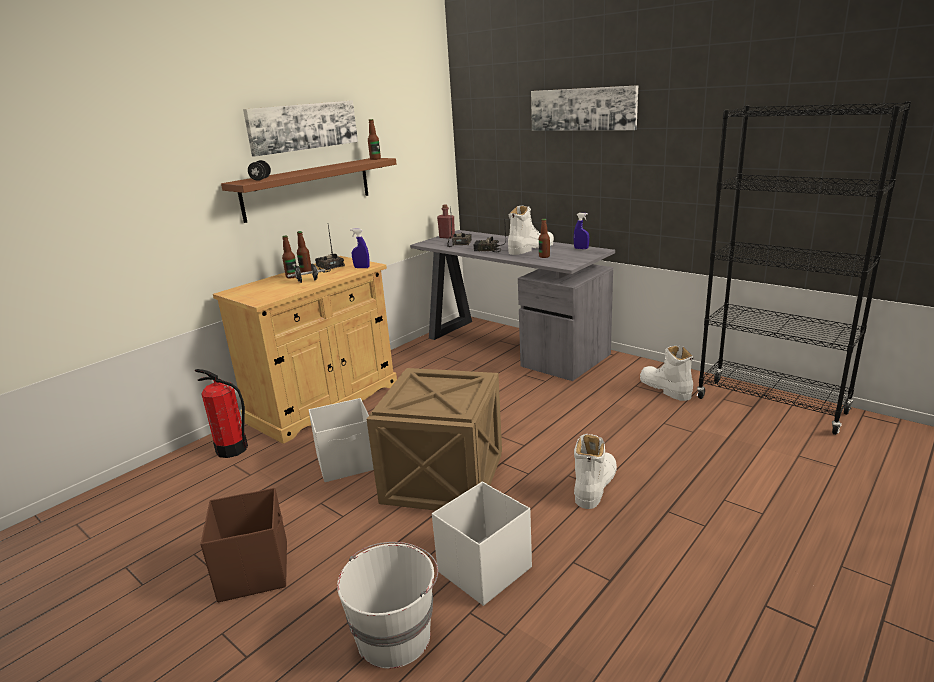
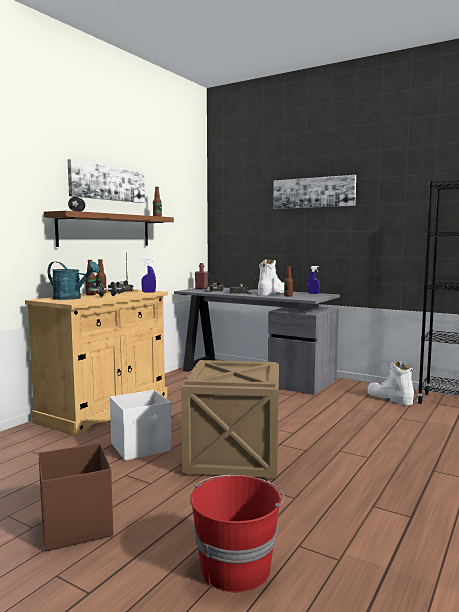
camera: 10 degrees left, 15 degrees down
fire extinguisher [195,369,248,458] -> none
white bucket [337,542,438,669] -> red bucket [190,475,284,592]
white storage box [432,482,532,606] -> none
white boot [574,434,617,509] -> none
none -> turquoise watering can [48,262,100,300]

